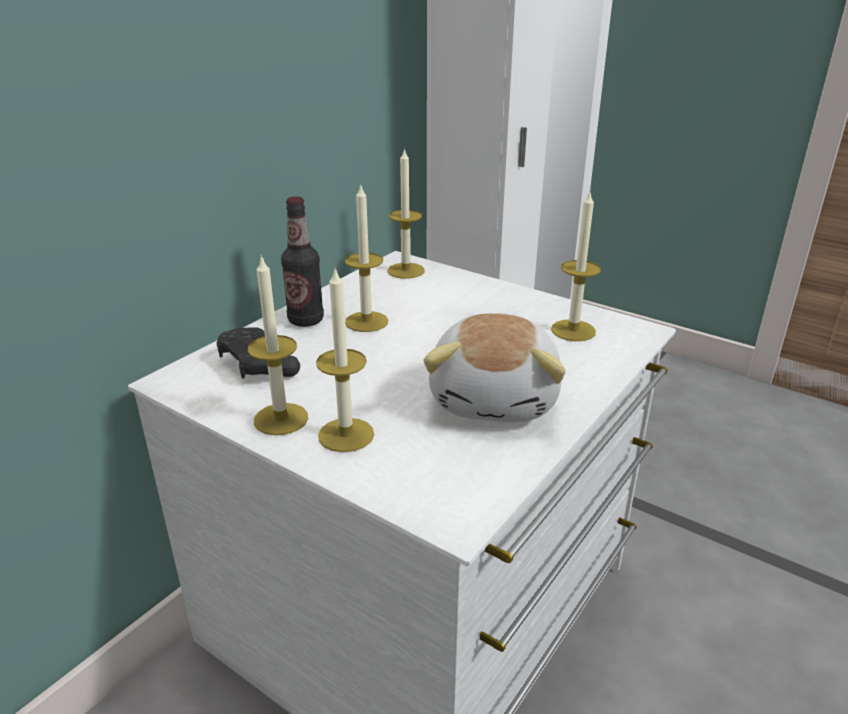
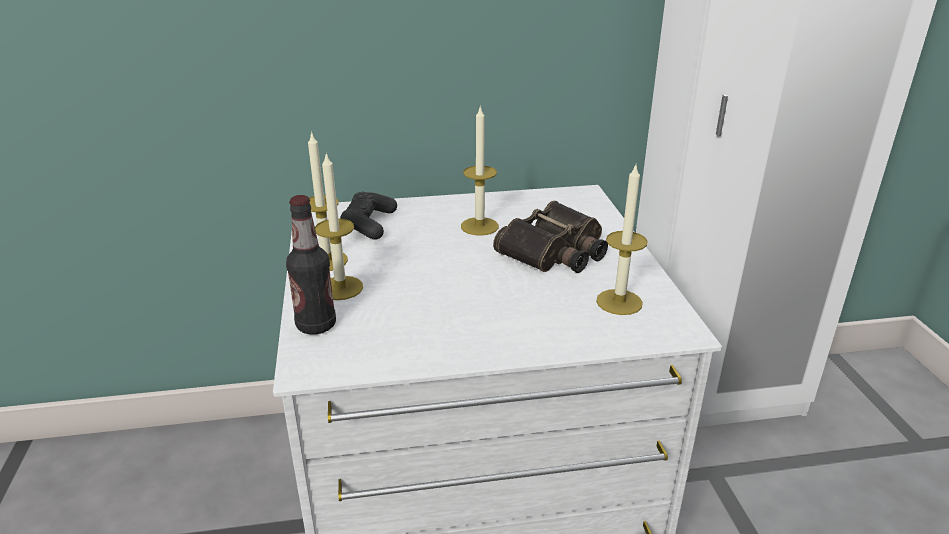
camera: 45 degrees right, 0 degrees up
bottle [281,196,324,327] -> bottle moved to [286,195,336,335]
candle [388,147,425,279] -> none
plush toy [423,313,566,422] -> none
none -> binoculars [493,201,608,273]

